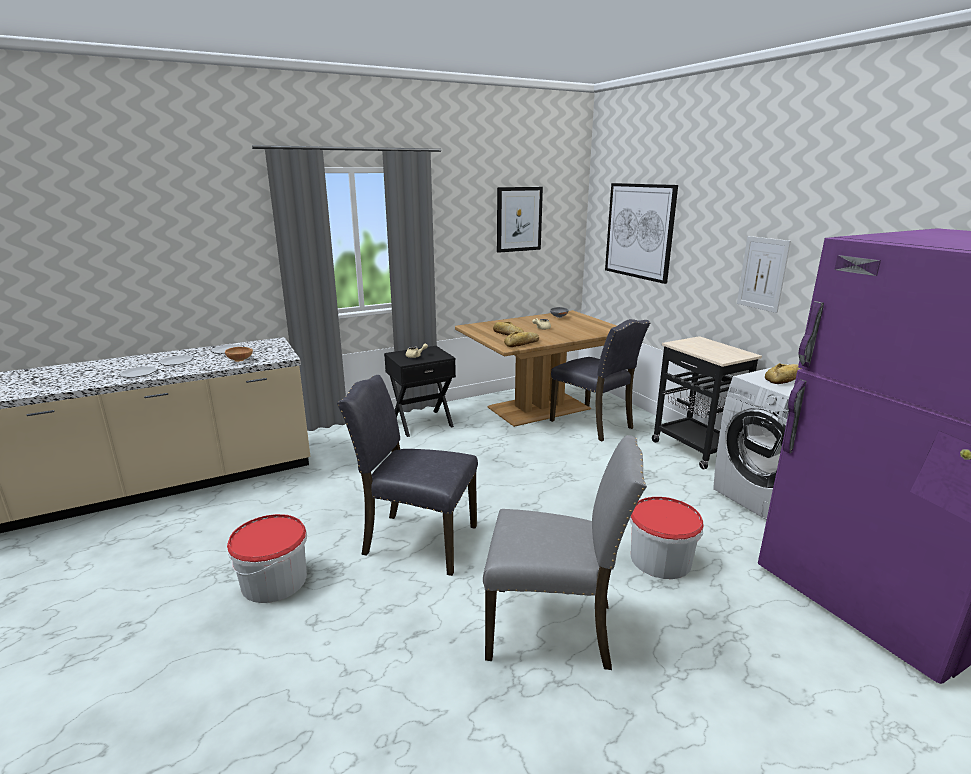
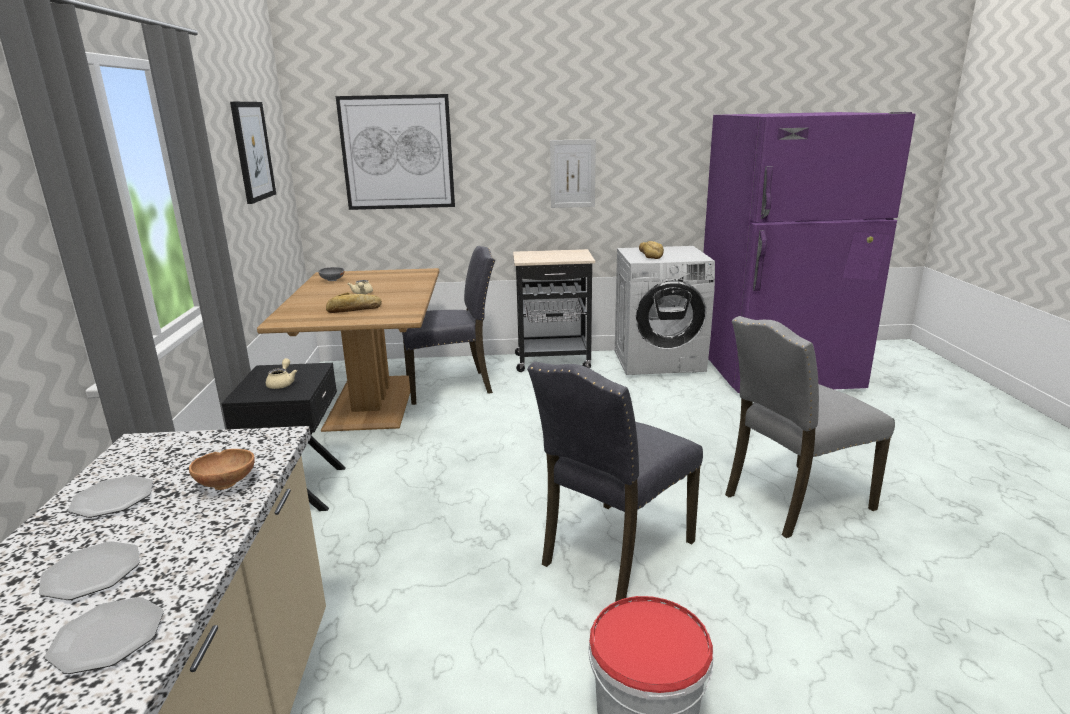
camera: 65 degrees left, 0 degrees up
grey chair [483,435,647,670] -> grey chair turned 150 degrees counterclockwise [725,316,895,538]
bread [504,331,539,347] -> none
bucket [630,497,704,579] -> none

